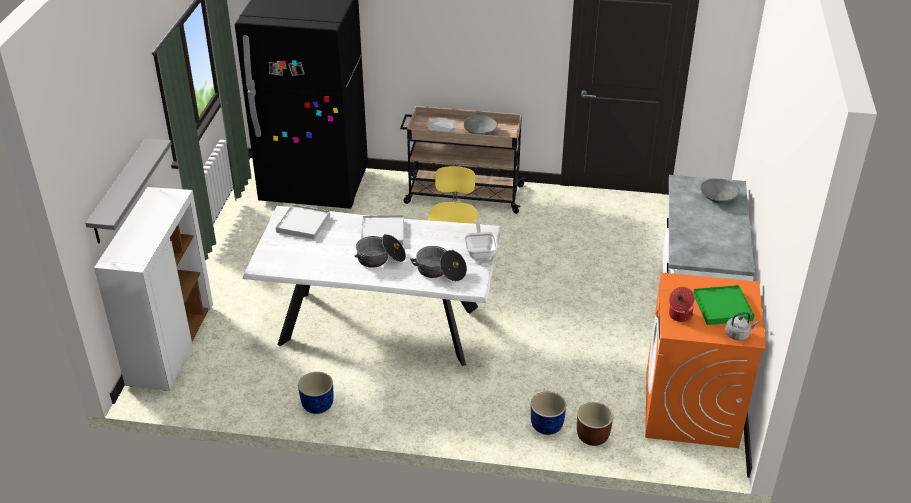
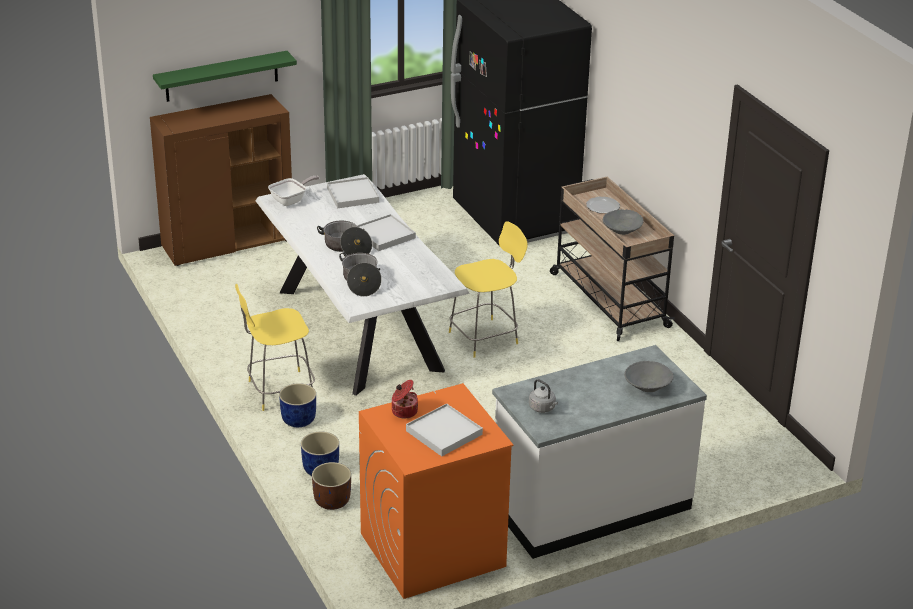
camera: 55 degrees right, 5 degrees down
grey shelf [85,138,172,244] -> green shelf [153,51,297,102]
white cabinet [94,187,213,391] -> brown cabinet [150,94,292,266]
blue planter [298,372,334,414] -> blue planter moved to [279,383,316,427]
frying pan [464,219,497,259] -> frying pan moved to [268,176,320,206]
green tray [693,285,755,325] -> white tray [406,403,483,456]
grey kettle [725,312,759,340] -> grey kettle moved to [529,379,558,413]
none -> yellow stool [235,284,315,411]

